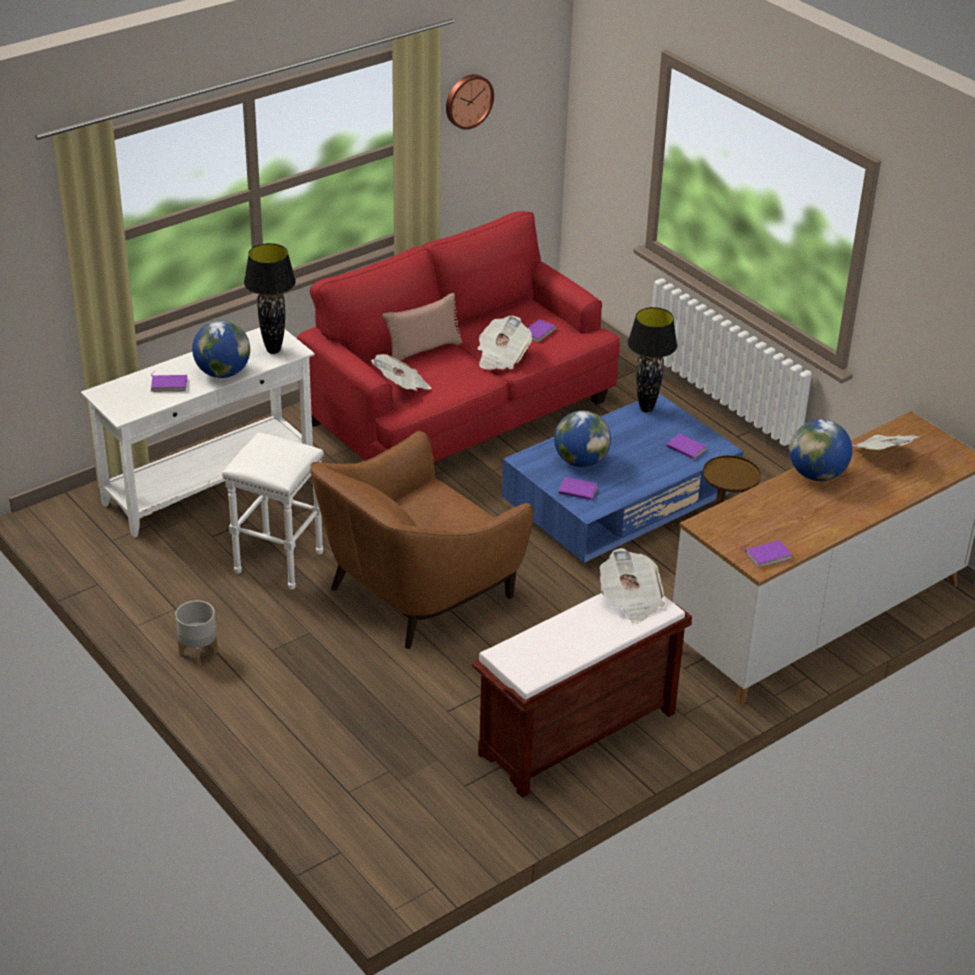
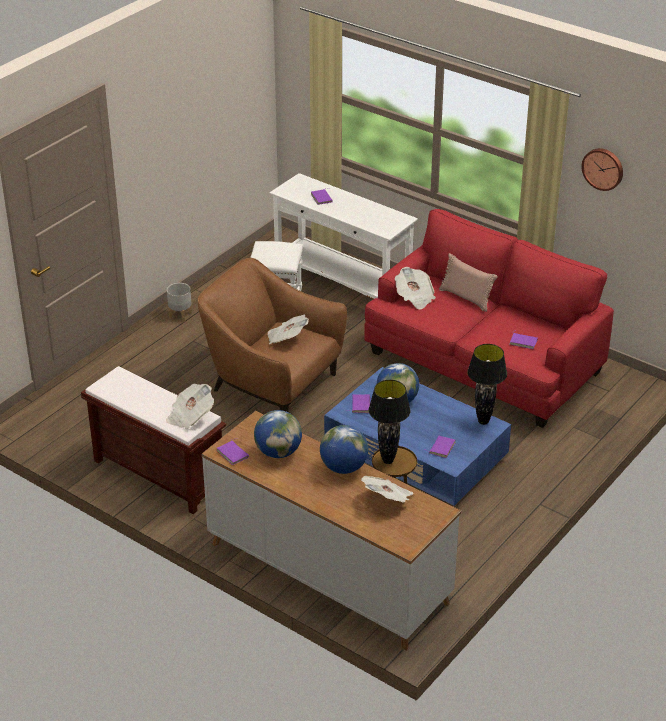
camera: 75 degrees right, 0 degrees up
globe [192,320,250,378] -> globe moved to [254,410,302,458]
black table lamp [244,243,296,354] -> black table lamp moved to [369,380,411,464]
newspaper [477,316,532,370] -> newspaper moved to [267,315,309,344]

